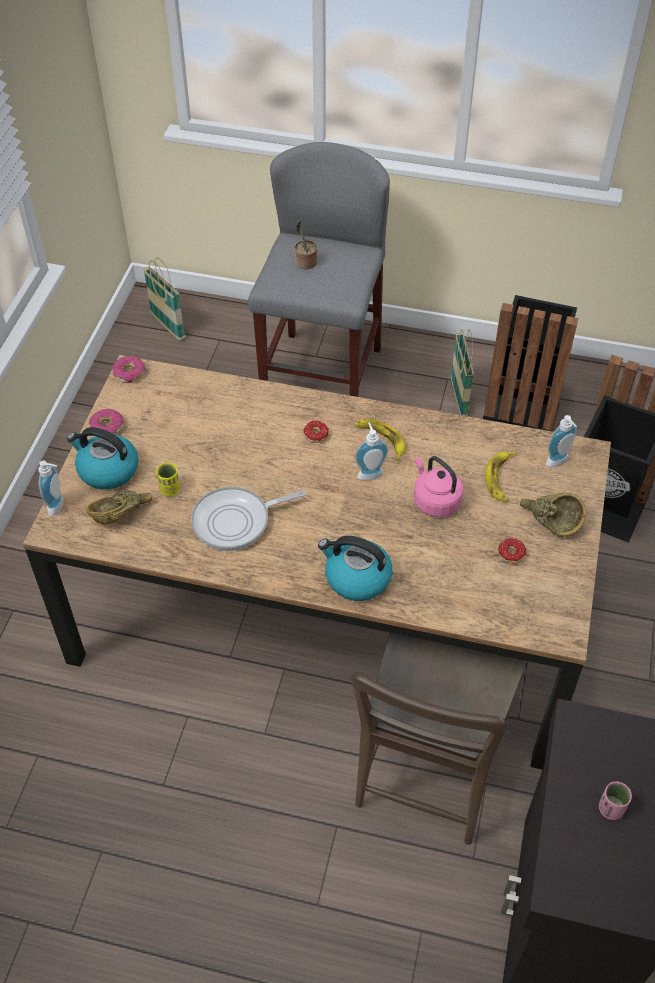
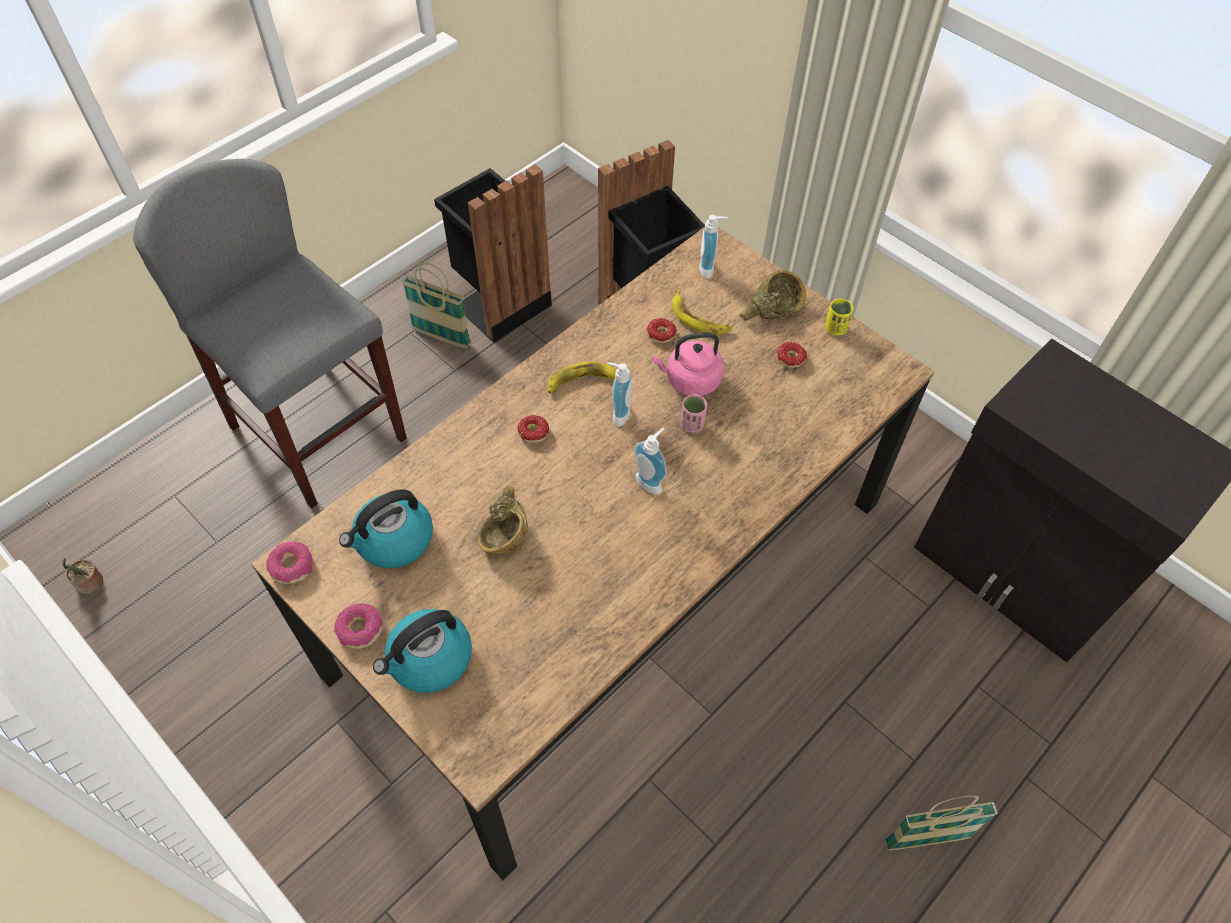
camera: 60 degrees left, 5 degrees up
soap dispenser [38,461,64,516] -> soap dispenser moved to [634,428,667,495]
brown bowl [86,489,152,525] -> brown bowl moved to [477,486,528,554]
basket [143,257,186,341] -> basket moved to [885,796,998,851]
yellow cup [157,463,180,496] -> yellow cup moved to [825,299,853,336]
frying pan [191,487,306,551] -> none
potted plant [295,220,317,270] -> potted plant moved to [62,557,103,594]
kettle [318,536,392,601] -> kettle moved to [339,489,433,568]
brown chair [351,633,528,845] -> none
pink cup [599,782,632,820] -> pink cup moved to [680,394,707,433]
none -> donut [647,318,677,343]

